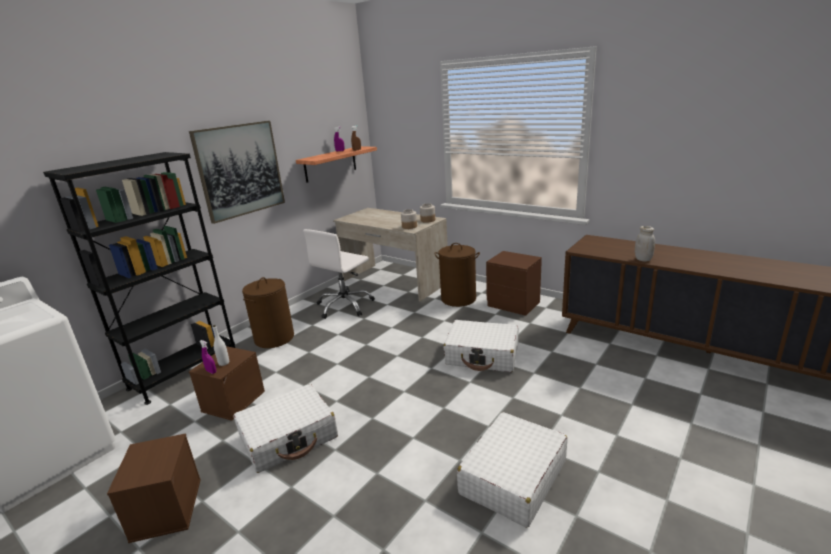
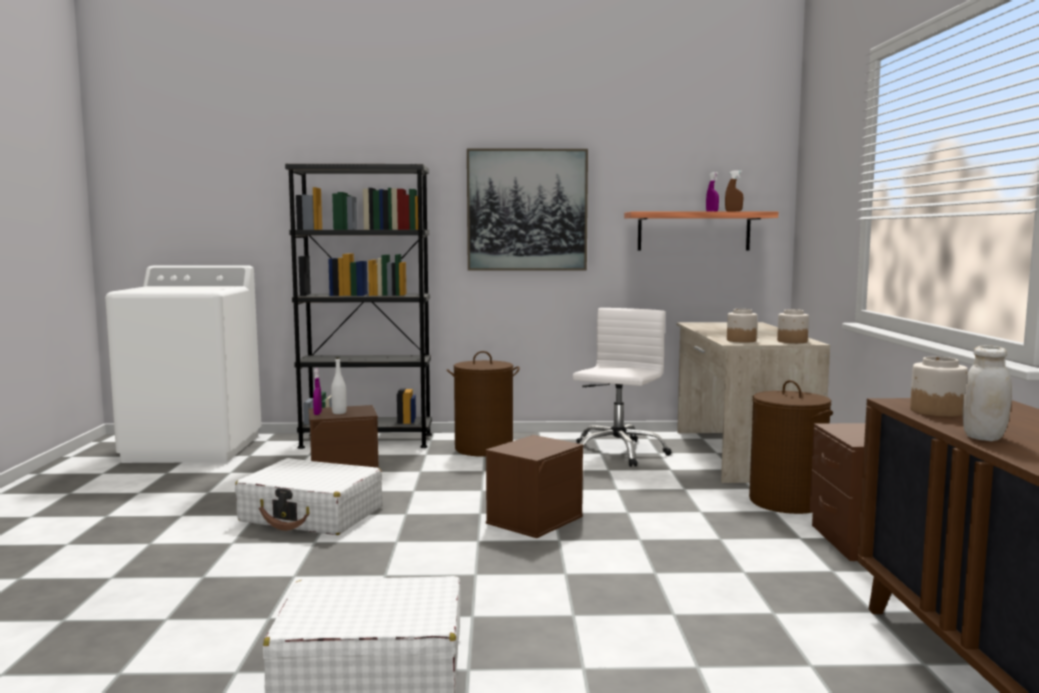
camera: 50 degrees right, 15 degrees down
brown storage box [107,434,201,543] -> brown storage box moved to [485,435,583,538]
white office chair [303,229,375,319] -> white office chair turned 120 degrees clockwise [573,308,671,467]
white suitcase [444,320,519,372] -> none
none -> jar [910,357,968,417]

